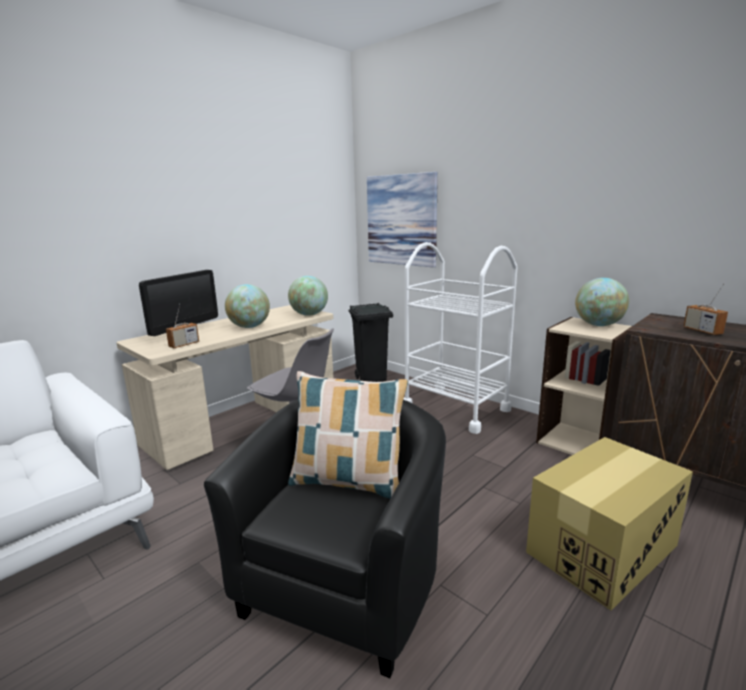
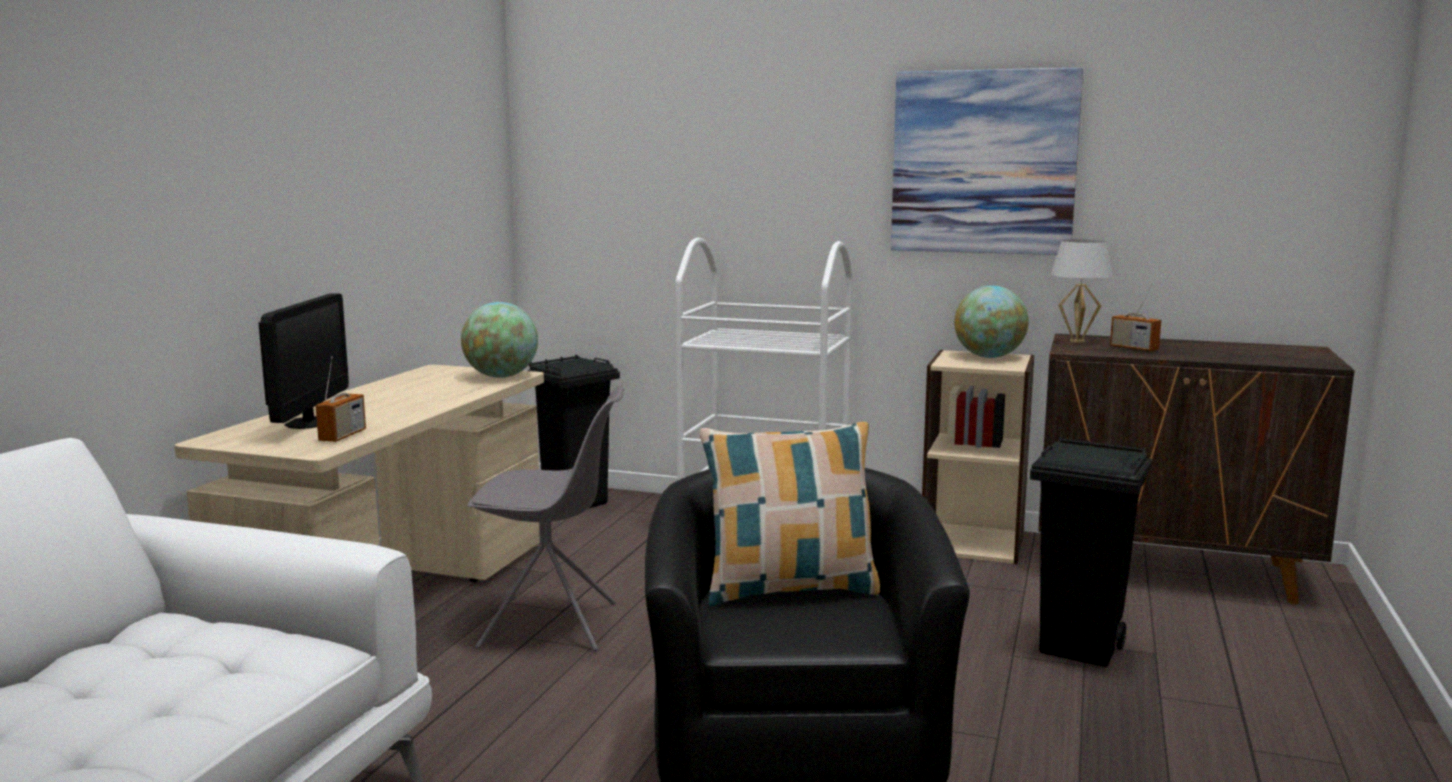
camera: 25 degrees left, 5 degrees down
globe [225,284,270,328] -> none
picture [367,172,438,268] -> picture moved to [891,67,1083,255]
cardboard box [526,437,693,610] -> black trash can [1030,437,1152,667]
none -> white table lamp [1051,239,1114,343]

